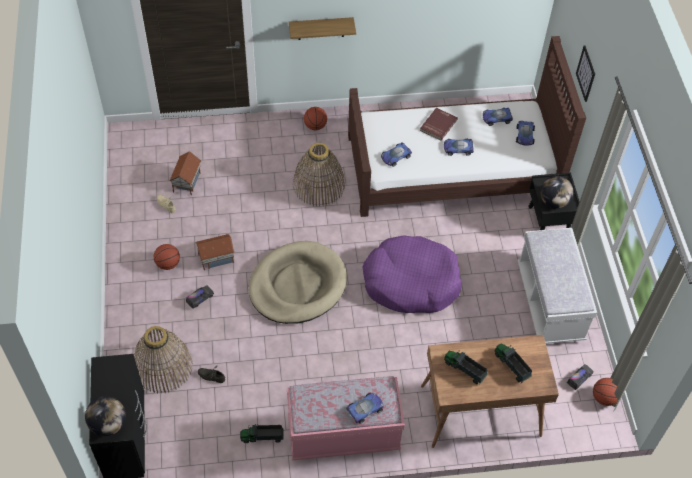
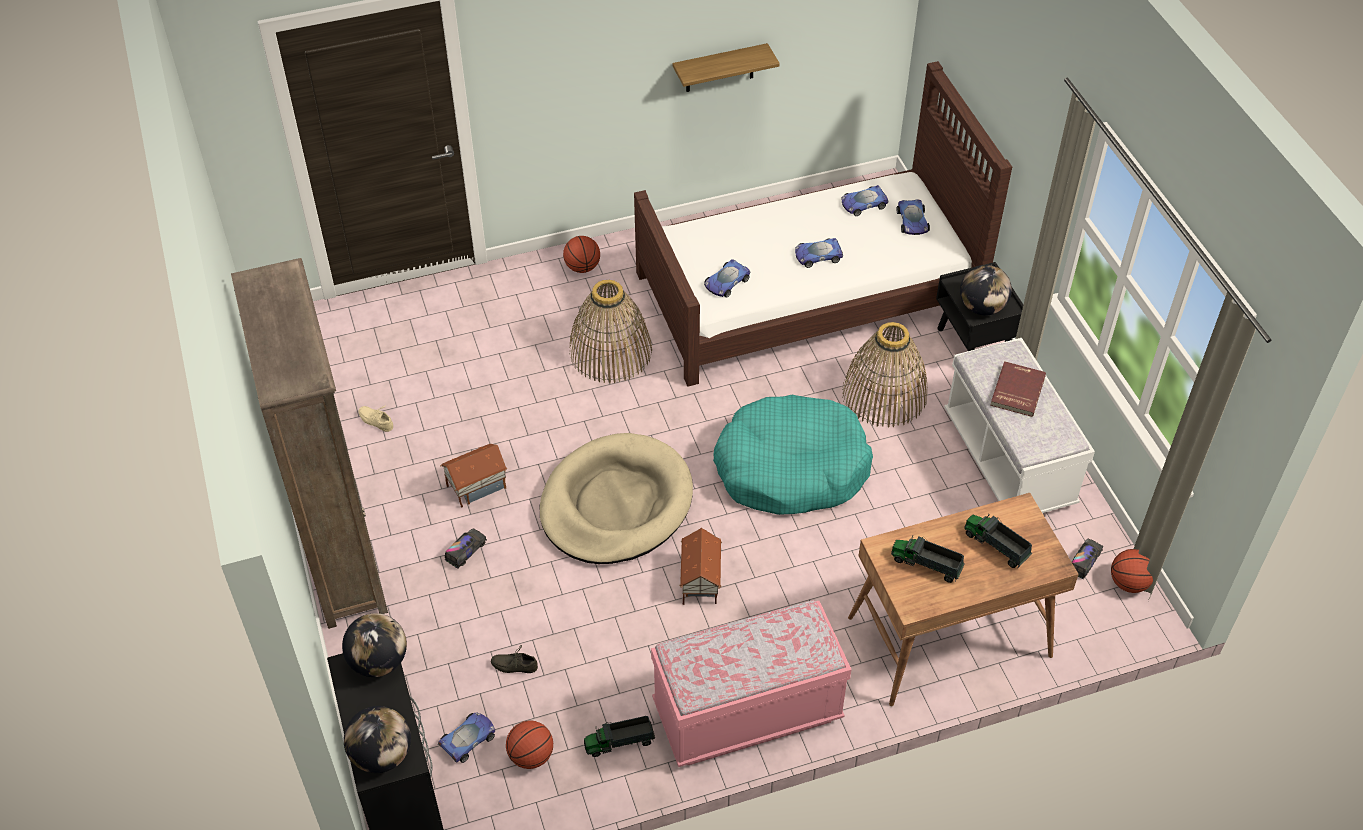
camera: 10 degrees left, 5 degrees down
basket [134,326,193,393] -> basket moved to [842,322,927,427]
basketball [154,244,180,270] -> basketball moved to [506,721,553,769]
toy house [170,151,201,195] -> toy house moved to [679,528,722,605]
shelf [289,17,356,40] -> shelf moved to [673,43,780,92]
toy car [346,393,384,424] -> toy car moved to [438,712,495,763]
purple dog bed [363,235,462,313] -> turquoise dog bed [713,395,873,515]
red book [420,108,458,141] -> red book moved to [990,361,1046,417]
picture [576,45,595,102] -> none
none -> brown bookcase [231,258,388,629]
none -> globe [342,613,407,677]

